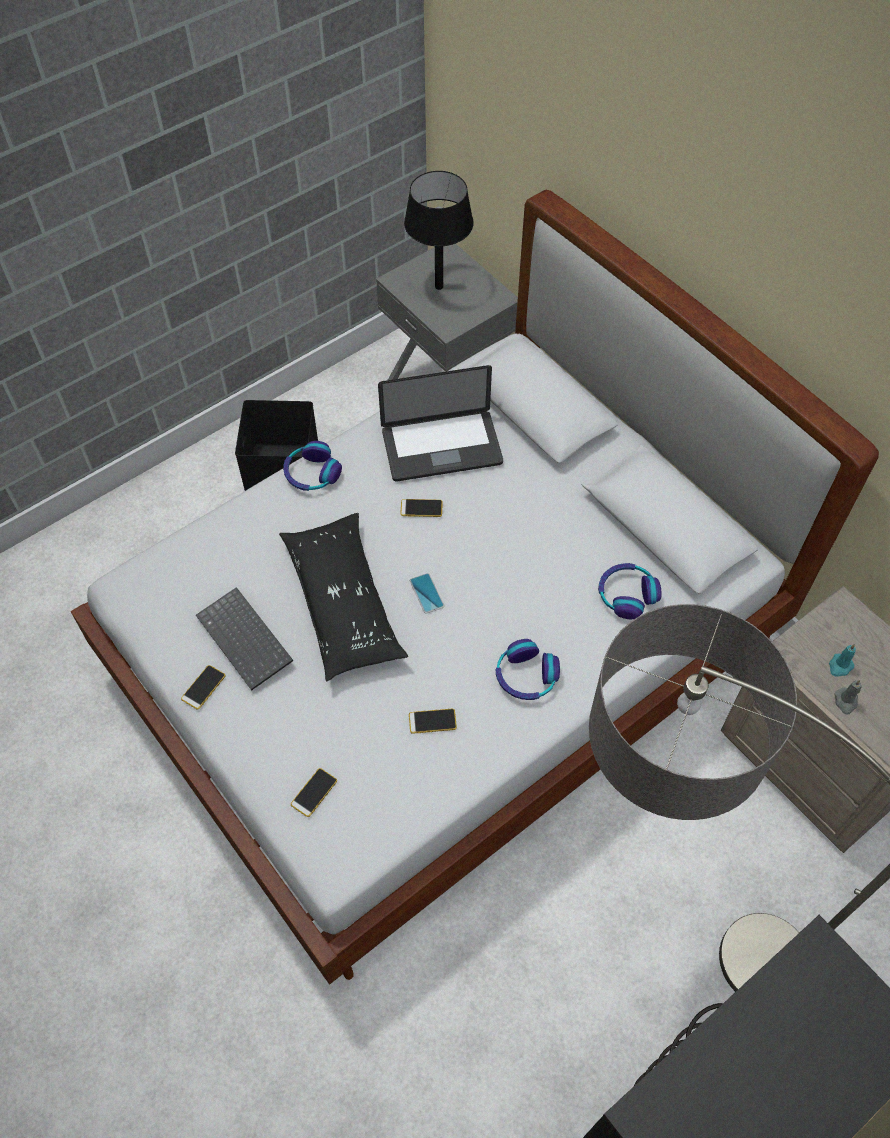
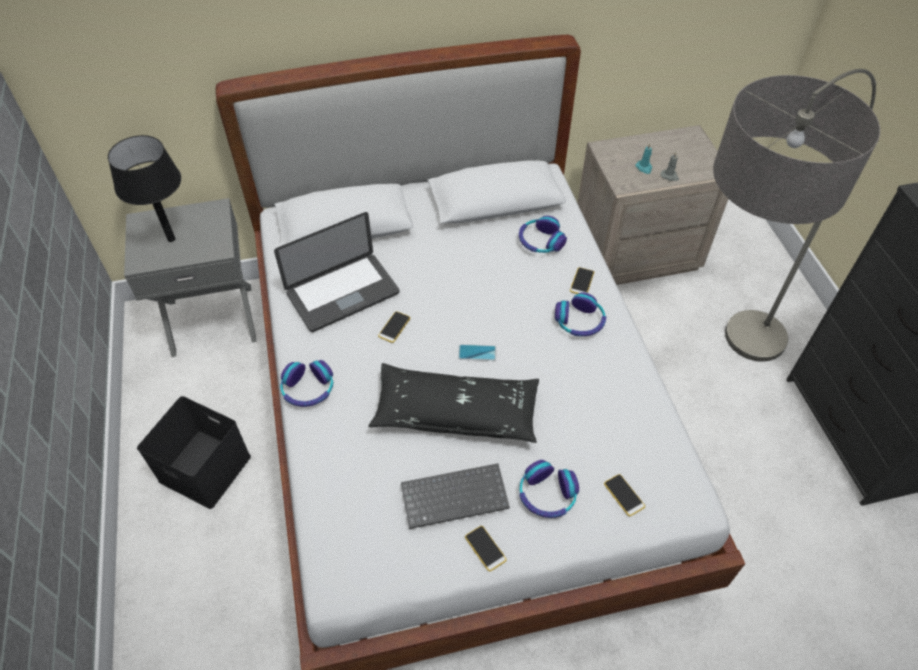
camera: 65 degrees left, 5 degrees down
laptop [378,365,503,481] -> laptop turned 45 degrees clockwise [274,212,400,332]
phone [409,709,457,734] -> phone moved to [570,267,594,294]
none -> headphones [519,460,579,518]

